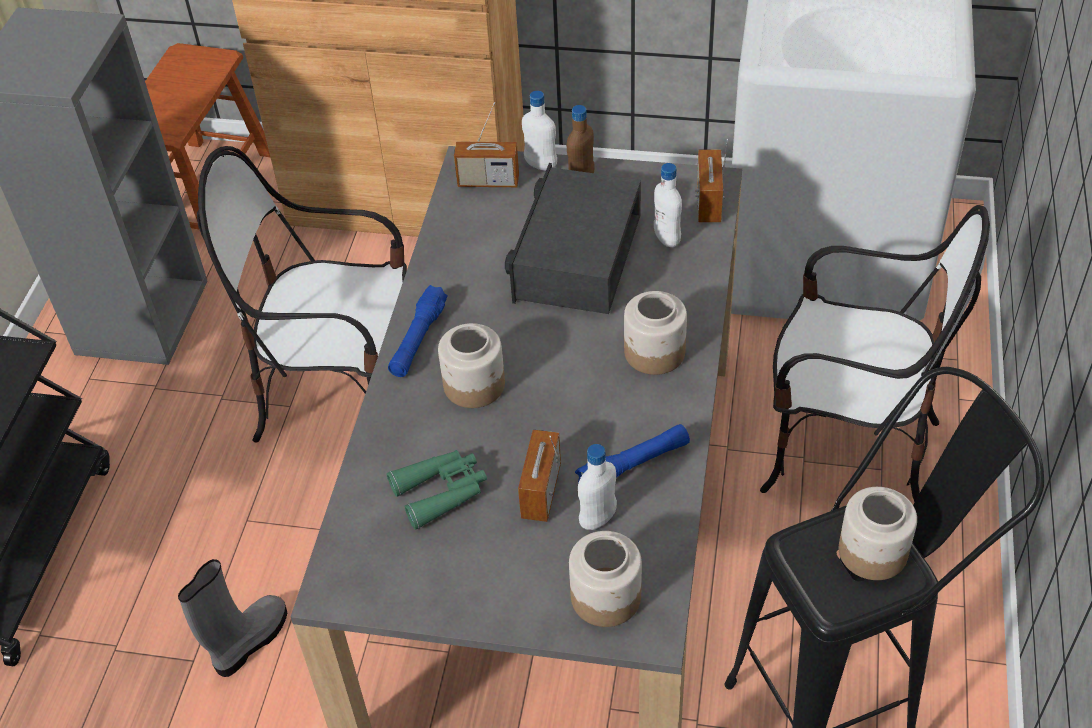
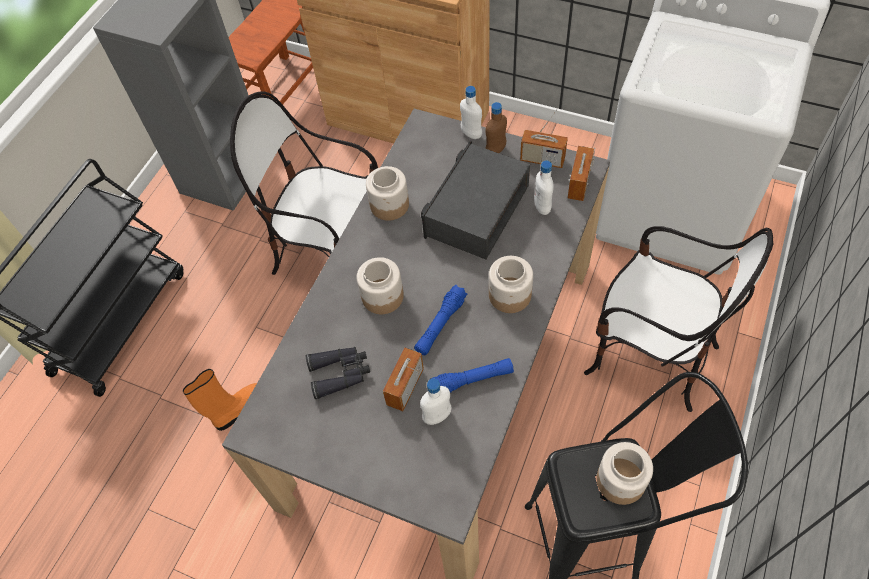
camera: 15 degrees right, 10 degrees up
grey boot [178,559,287,677] -> orange boot [183,369,257,431]
green binoculars [386,450,487,530] -> black binoculars [305,347,370,399]
blue flashlight [388,285,448,377] -> blue flashlight moved to [414,285,468,355]
radio [454,102,519,187] -> radio moved to [520,109,568,168]
jar [569,531,642,627] -> jar moved to [366,166,409,221]

